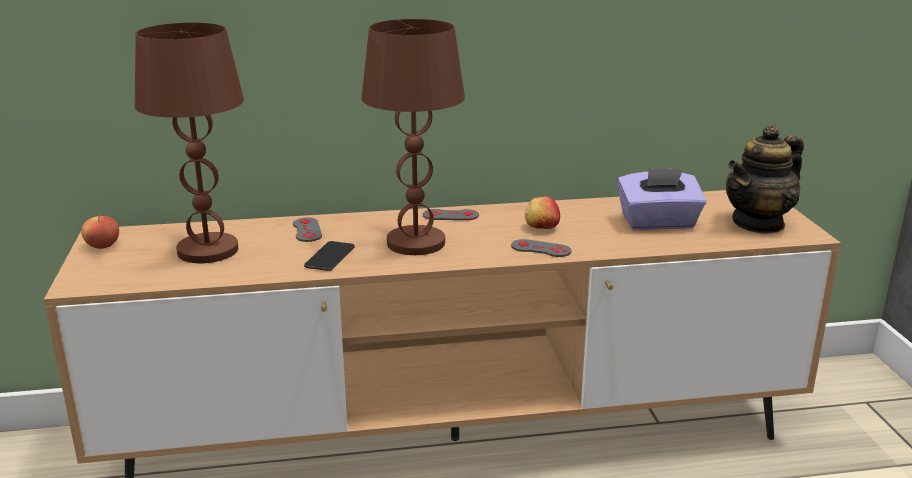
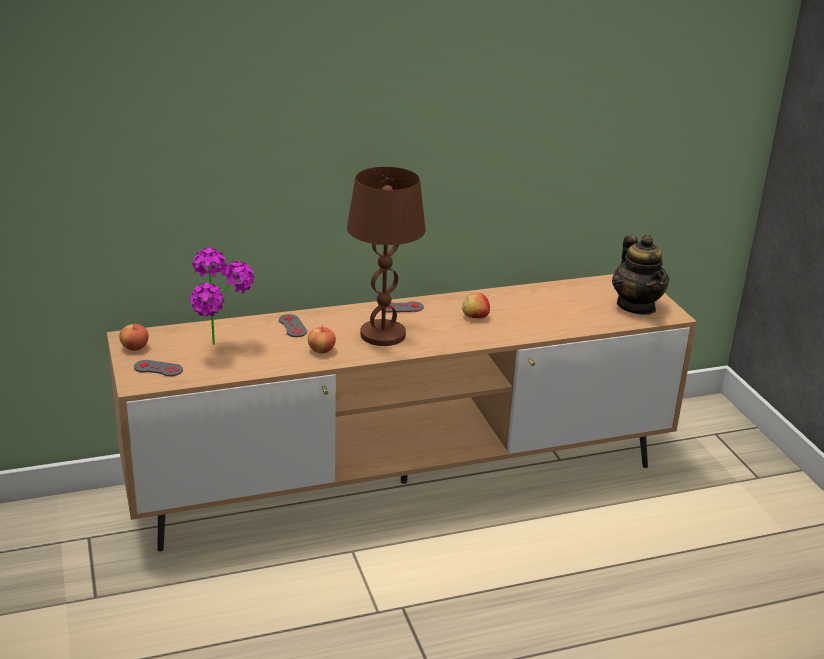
camera: 10 degrees left, 5 degrees up
brown table lamp [135,23,244,263] -> potted plant [190,248,254,345]
phone [304,241,355,271] -> apple [308,325,336,354]
grey game controller [511,239,571,257] -> grey game controller moved to [134,360,183,376]
purple tissue box [617,168,706,230] -> none
teapot [726,124,804,234] -> teapot turned 60 degrees counterclockwise [612,234,669,315]

